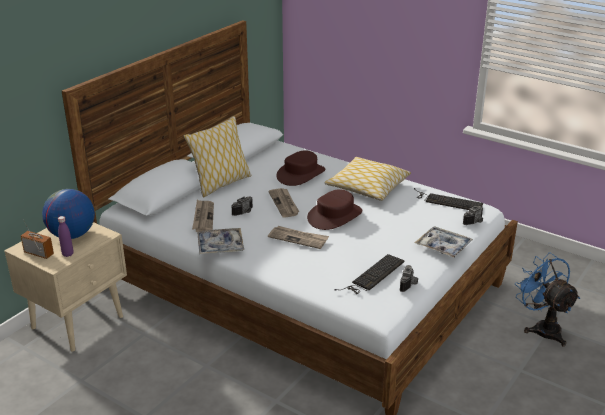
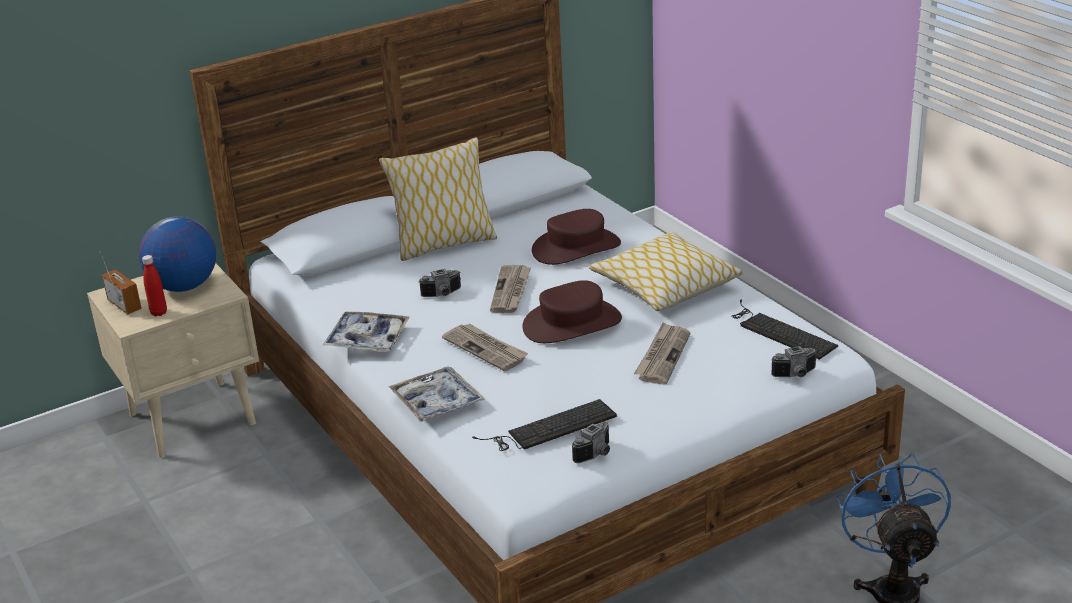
camera: 25 degrees right, 0 degrees up
purple bottle [58,216,73,257] -> red bottle [142,255,167,316]
newspaper [192,200,214,232] -> newspaper moved to [634,322,690,385]
tray [414,226,473,258] -> tray moved to [388,366,485,422]

